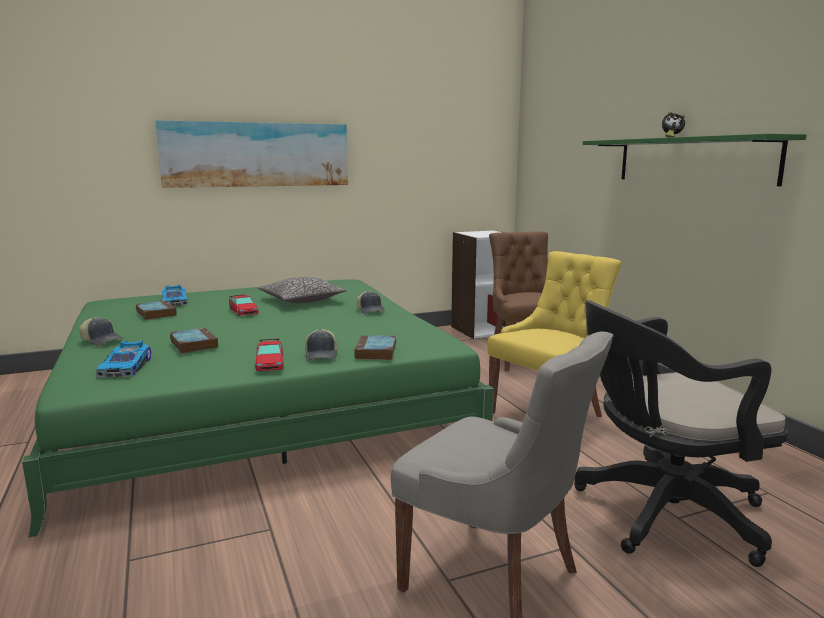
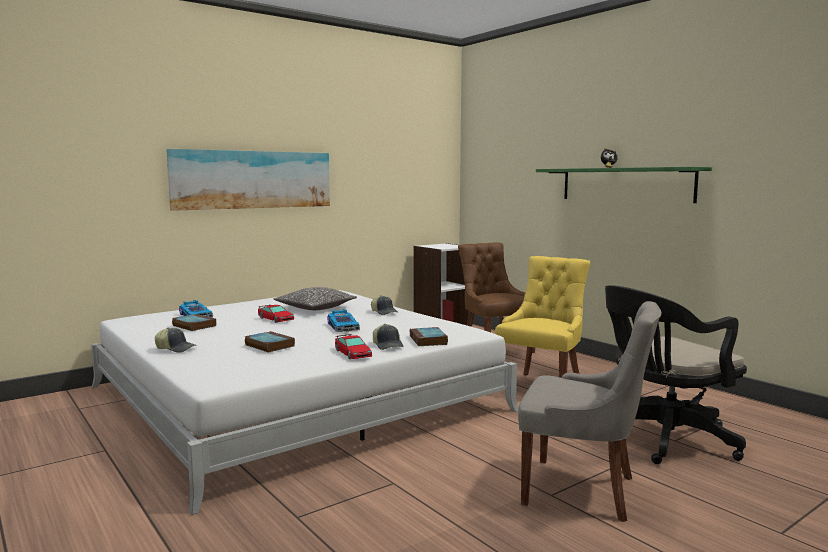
camera: 15 degrees left, 5 degrees down
green bed [22,279,494,538] -> white bed [91,290,519,515]
toy car [96,340,151,378] -> toy car moved to [327,309,360,332]

